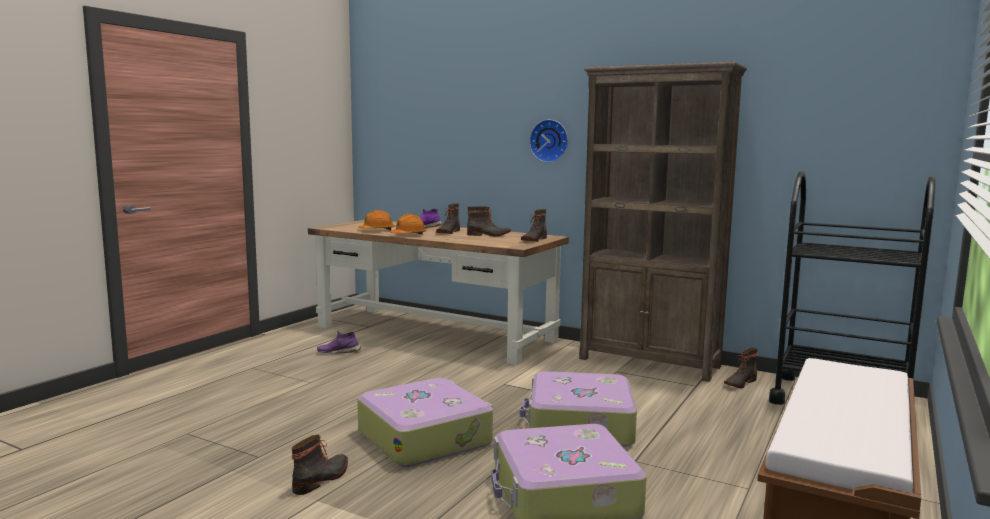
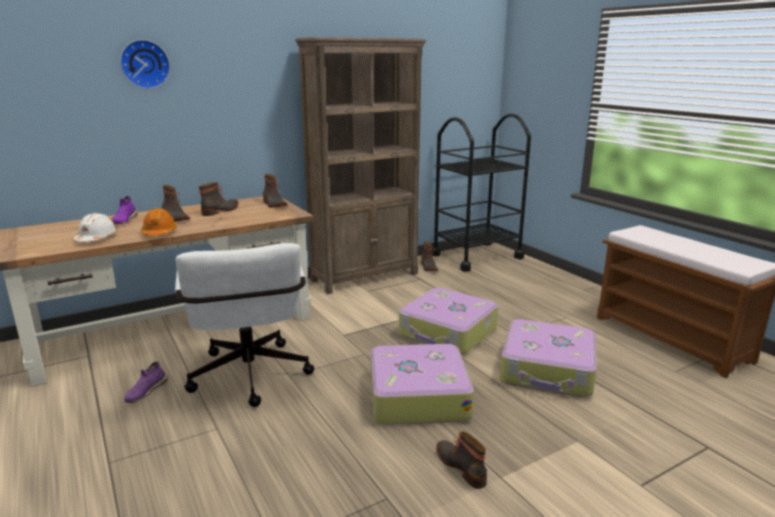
camera: 60 degrees left, 10 degrees up
orange hard hat [358,210,395,230] -> white hard hat [74,213,117,242]
wall clock [529,119,568,163] -> wall clock moved to [120,40,170,89]
none -> white office chair [175,243,314,407]

